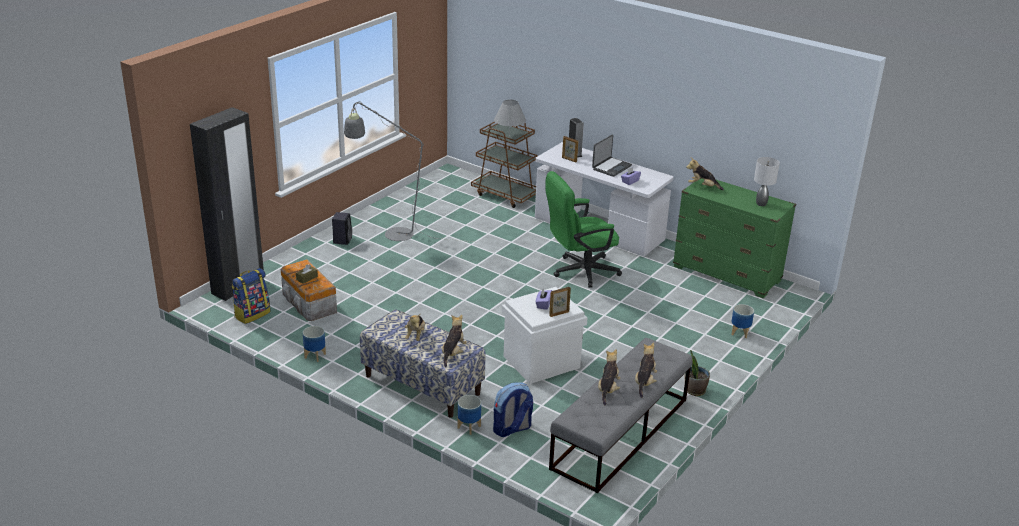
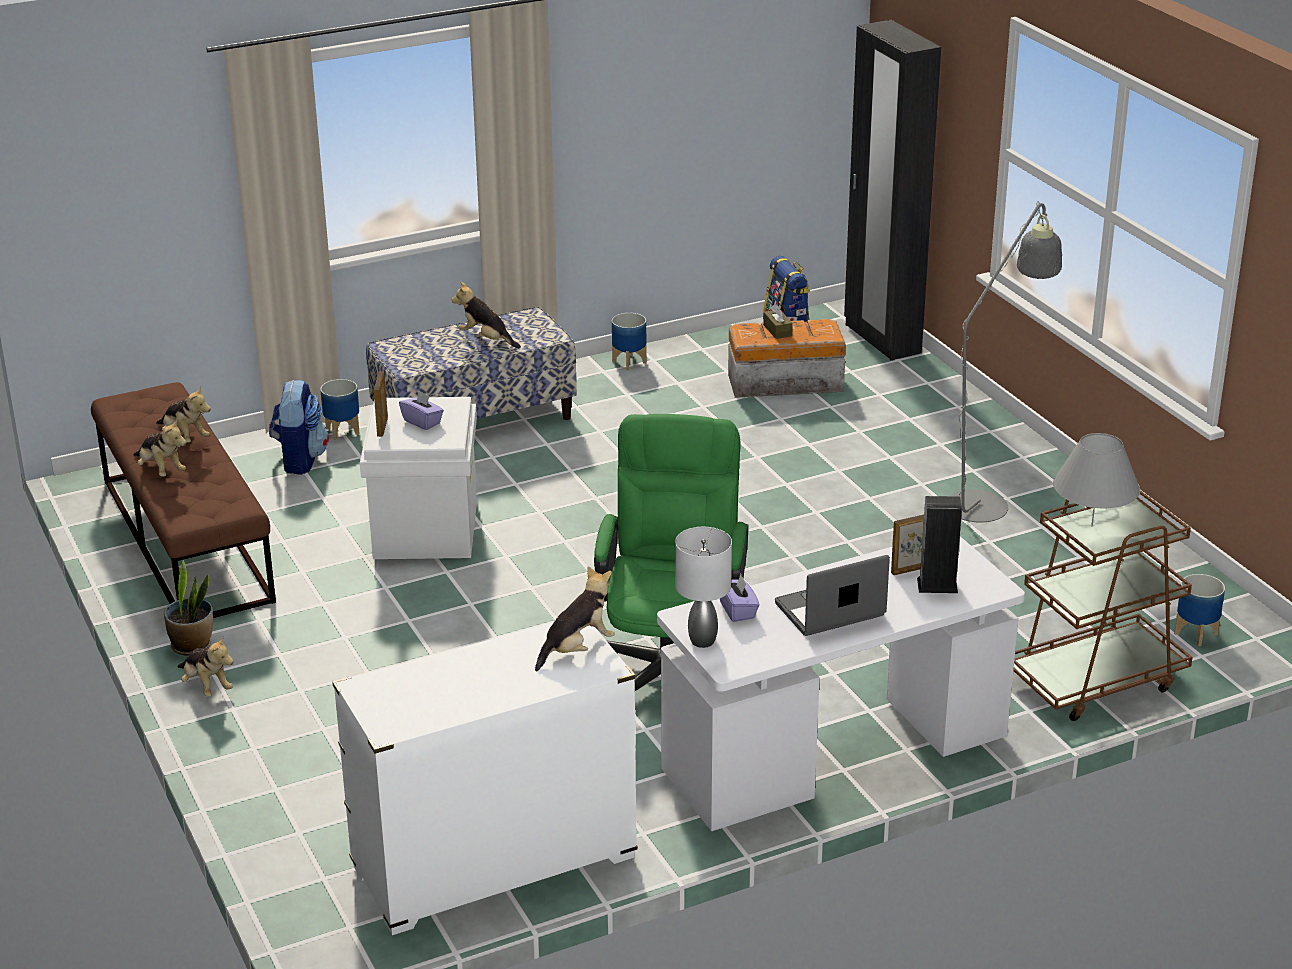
camera: 120 degrees right, 0 degrees up
black speaker [332,212,352,245] -> none
plush toy [442,315,467,367] -> plush toy moved to [178,636,234,696]
grey bench [549,338,693,493] -> brown bench [91,382,276,618]
laptop [592,135,632,177] -> laptop turned 90 degrees clockwise [775,555,890,636]
green dresser [673,179,796,299] -> white dresser [332,622,638,935]
planter [731,304,754,338] -> planter moved to [1174,574,1225,646]
grey table lamp [754,157,780,206] -> grey table lamp moved to [675,527,732,648]

